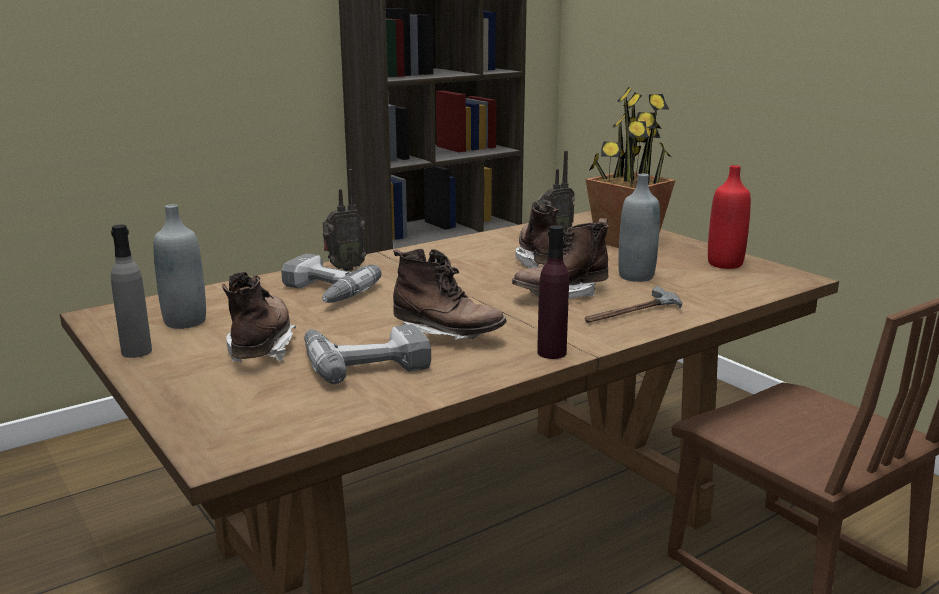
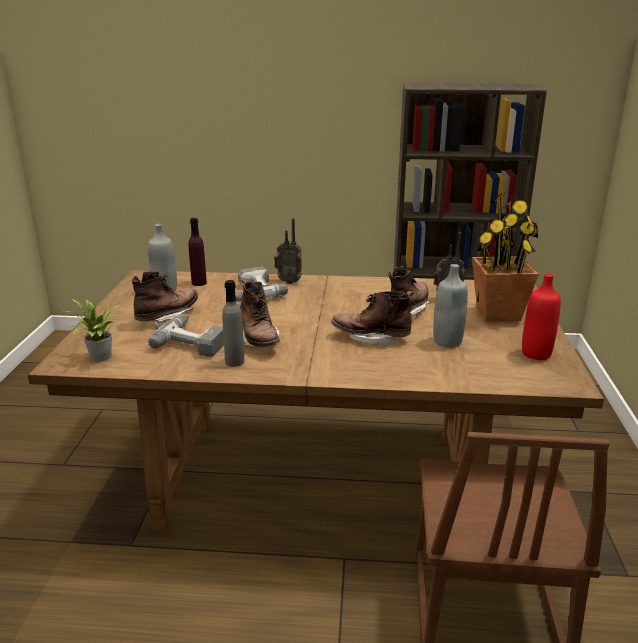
camera: 40 degrees right, 5 degrees up
grey bottle [111,225,152,358] -> grey bottle moved to [222,280,245,367]
purple bottle [537,225,569,359] -> purple bottle moved to [189,218,207,286]
hammer [584,286,682,323] -> none
none -> potted plant [63,299,121,362]

